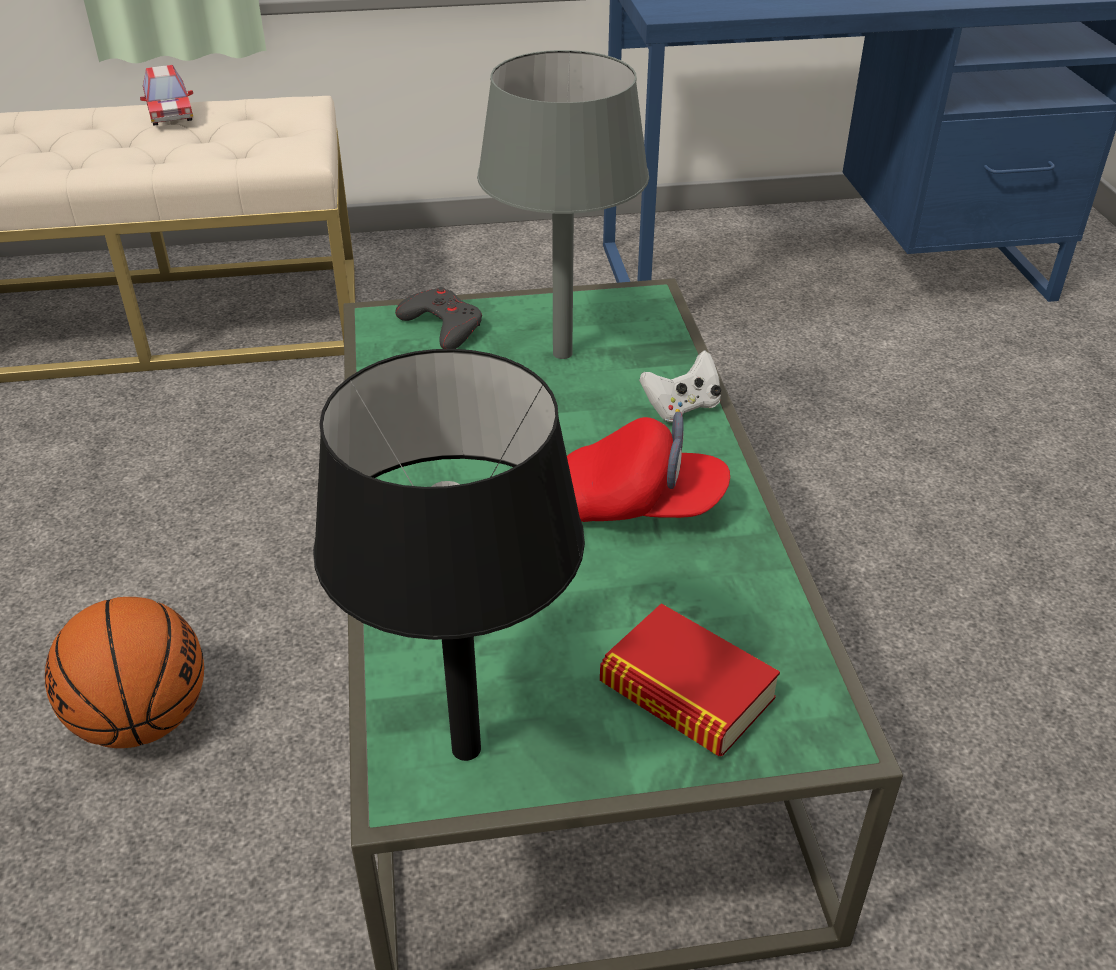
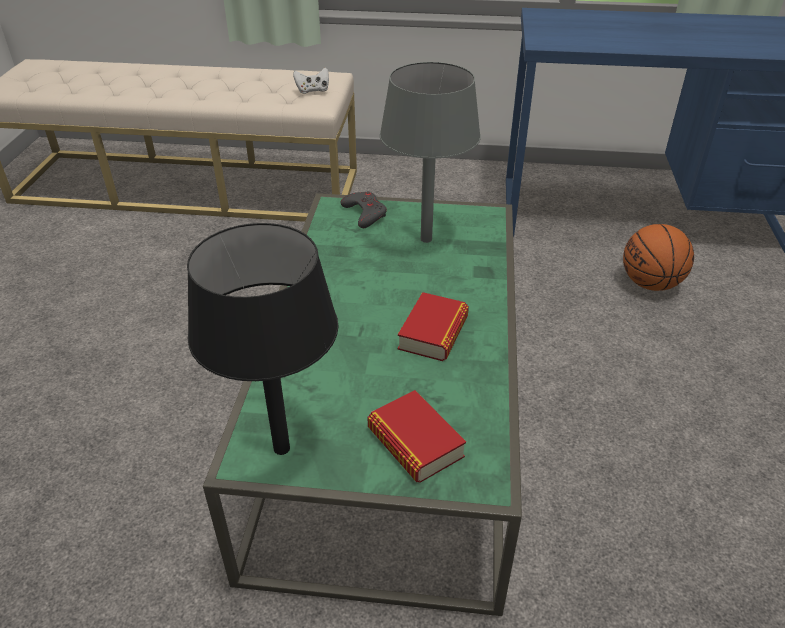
camera: 15 degrees right, 0 degrees up
basketball [45,597,204,748] -> basketball moved to [623,224,694,291]
toy car [140,65,193,126] -> none
red cap [567,412,730,522] -> book [398,292,469,361]
white game controller [639,350,721,422] -> white game controller moved to [293,67,329,94]

